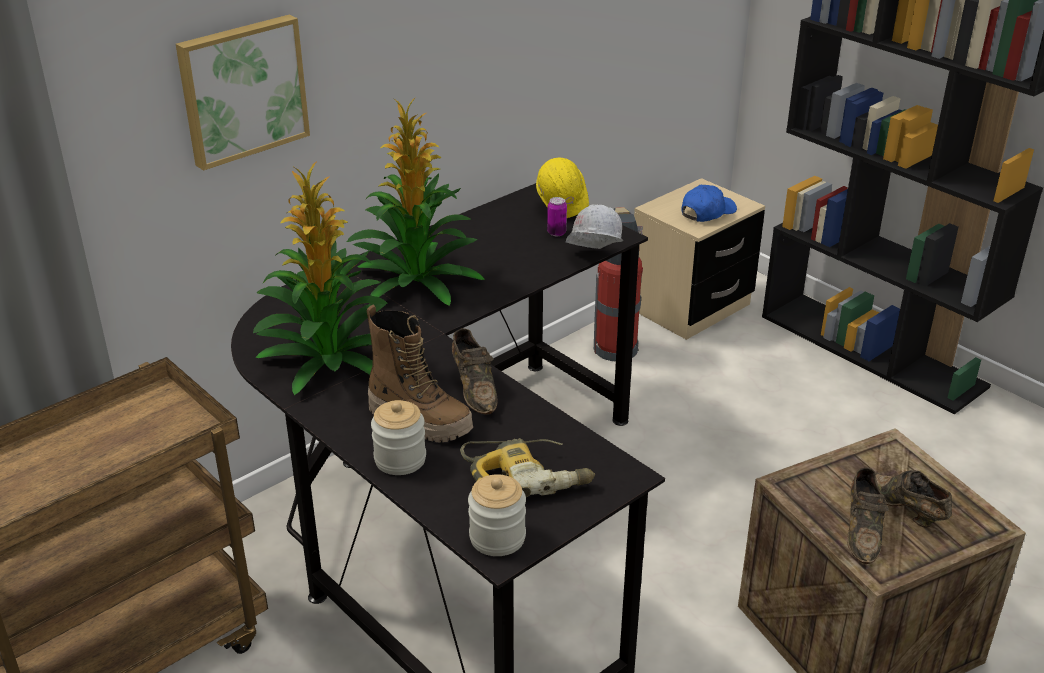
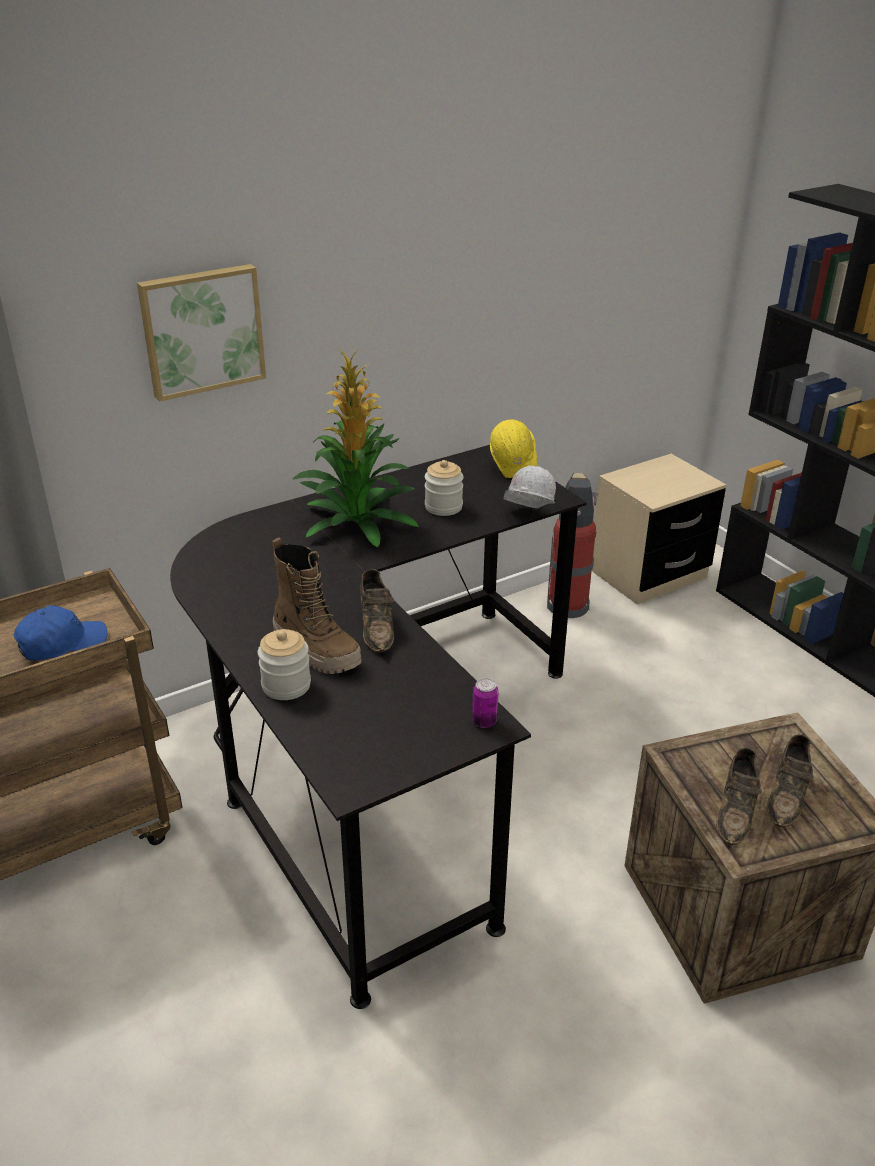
camera: 10 degrees right, 0 degrees up
potted plant [253,161,387,395] -> none
power drill [460,438,595,497] -> none
jar [468,474,526,556] -> jar moved to [425,460,464,516]
can [547,197,567,236] -> can moved to [472,678,499,728]
blue cap [681,185,737,222] -> blue cap moved to [14,605,107,661]
brown shoe [876,470,952,527] -> brown shoe turned 135 degrees counterclockwise [767,735,814,827]

